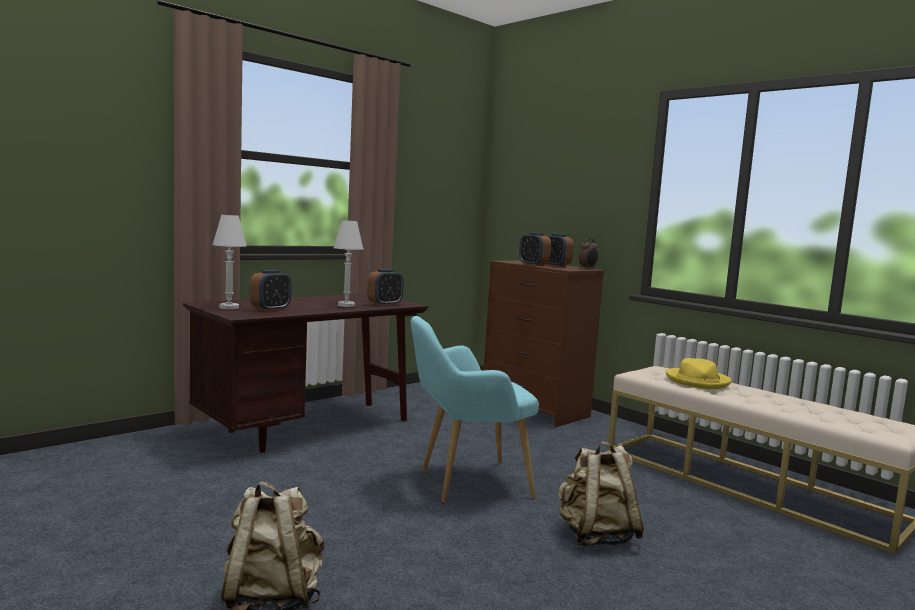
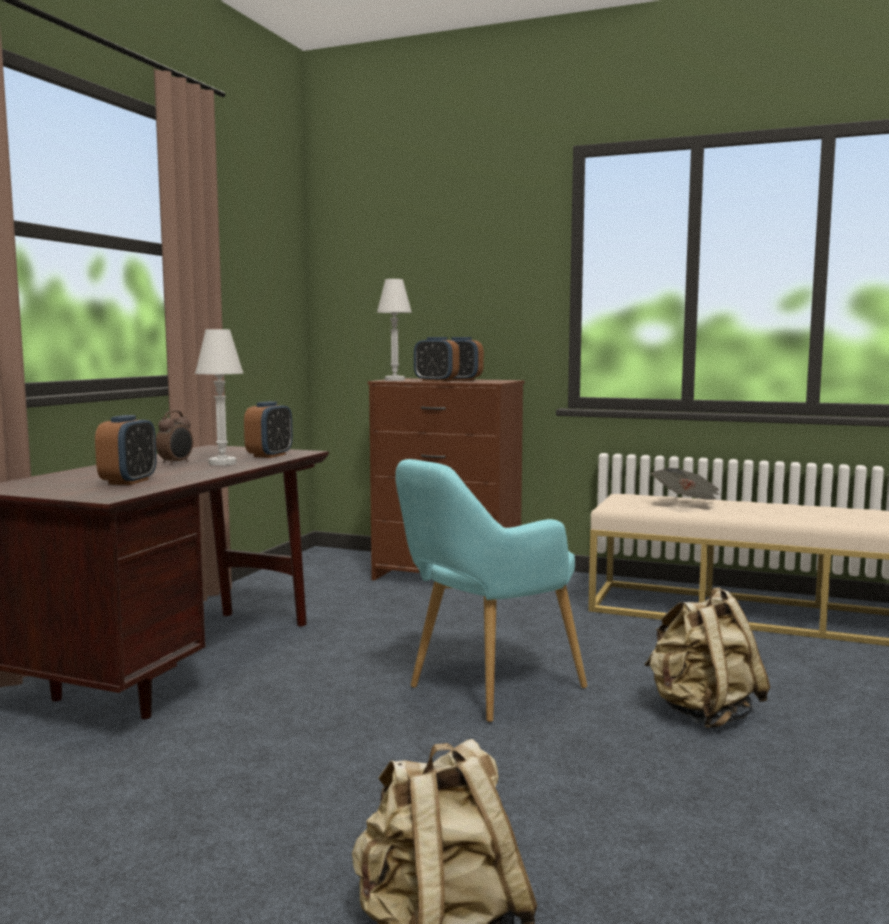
camera: 25 degrees left, 0 degrees up
white table lamp [212,215,247,309] -> white table lamp moved to [377,279,412,381]
alarm clock [578,239,598,269] -> alarm clock moved to [156,410,193,465]
yellow hat [665,358,732,389] -> newspaper [651,468,720,500]

